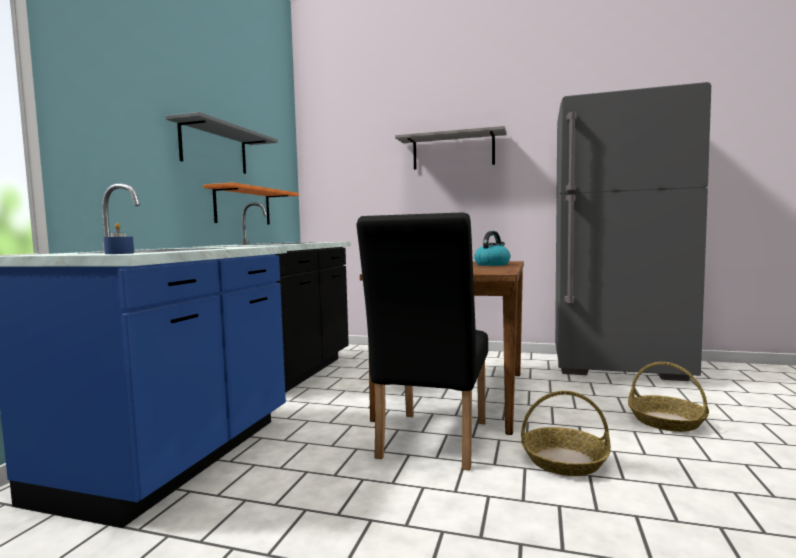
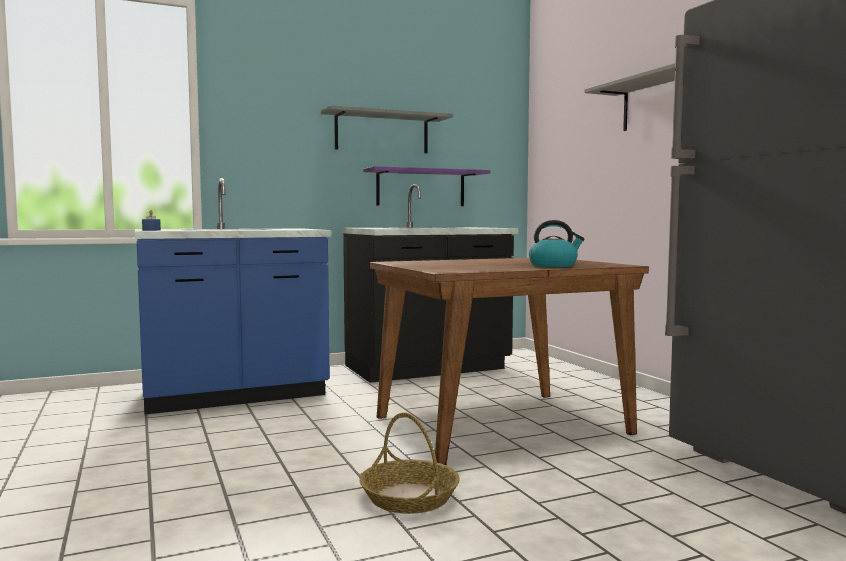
camera: 50 degrees right, 0 degrees up
orange shelf [203,182,299,224] -> purple shelf [363,166,490,206]
black chair [357,212,488,471] -> none
basket [628,362,709,432] -> none

